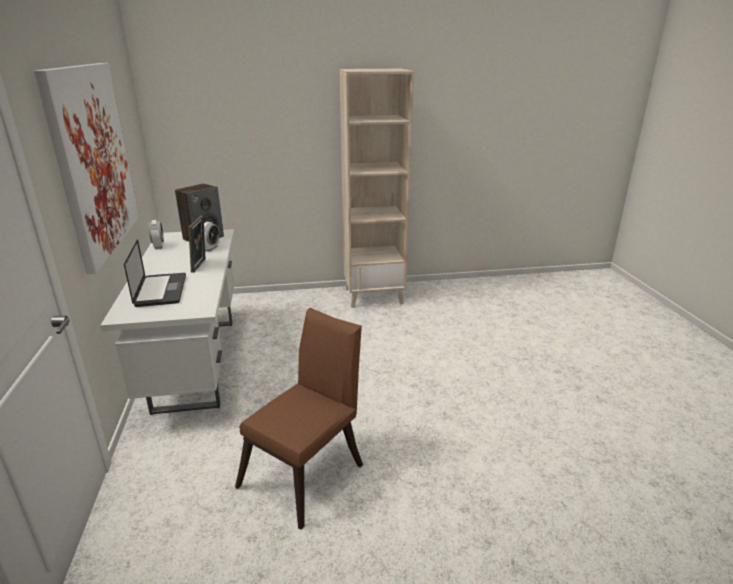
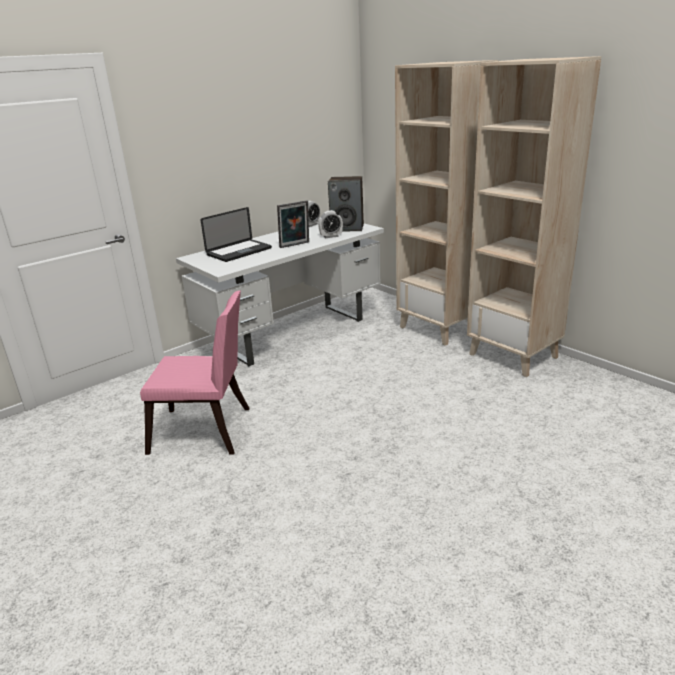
camera: 60 degrees right, 0 degrees up
picture [34,63,139,274] -> none
brown chair [235,308,363,530] -> pink chair [140,290,250,455]
none -> beige bookcase [395,60,498,346]

